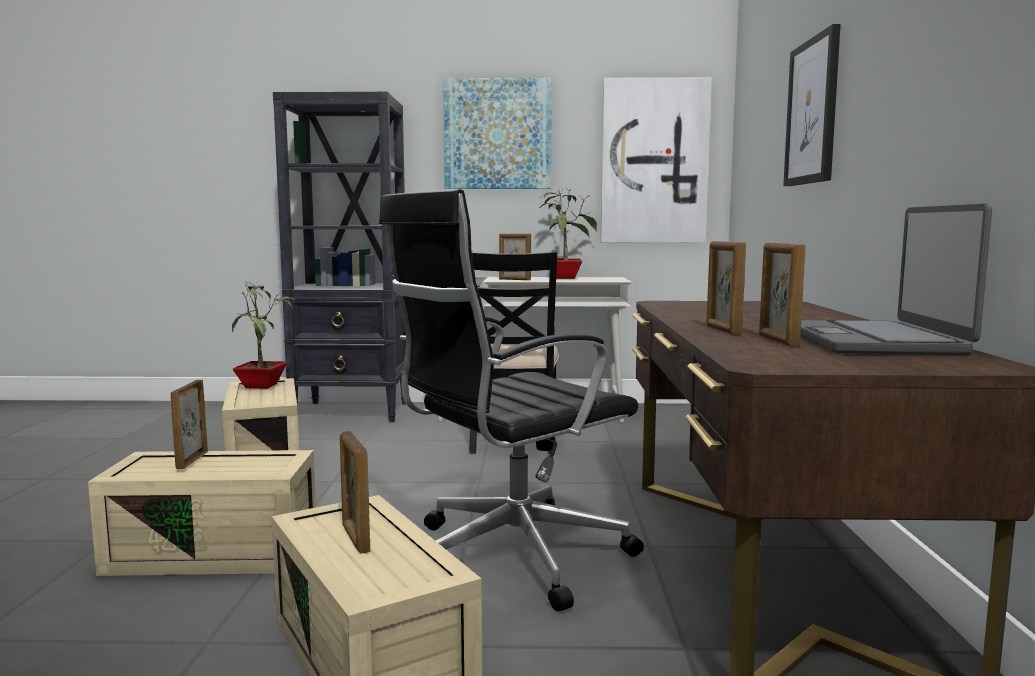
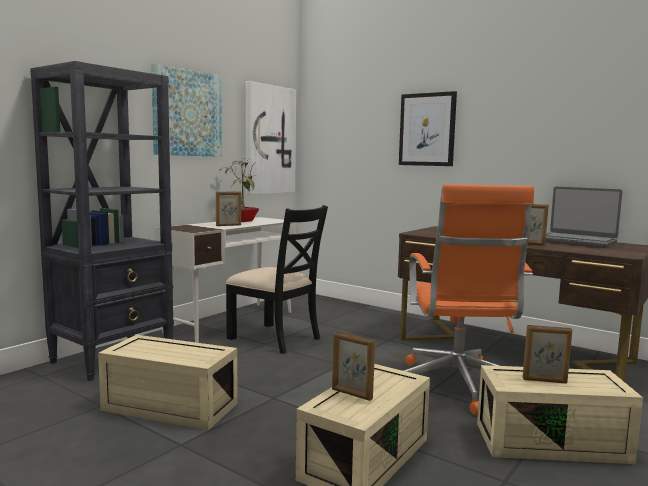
camera: 55 degrees left, 0 degrees up
potted plant [232,281,296,389] -> none
black office chair [379,189,644,612] -> orange office chair [404,184,534,415]
picture frame [759,243,806,346] -> none

